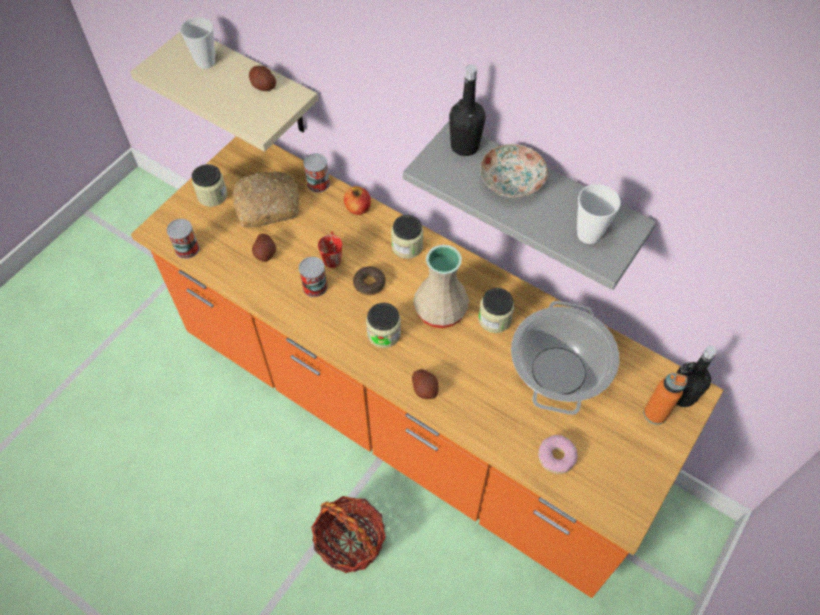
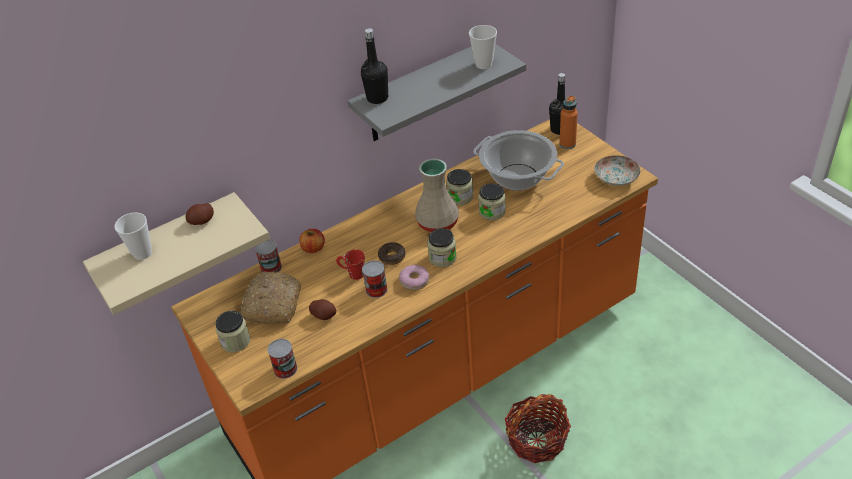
camera: 65 degrees left, 15 degrees down
jar [391,215,423,259] -> jar moved to [478,183,506,220]
potato [412,369,439,399] -> none
plate [480,144,548,198] -> plate moved to [594,155,641,186]
donut [538,435,578,474] -> donut moved to [399,265,430,290]

